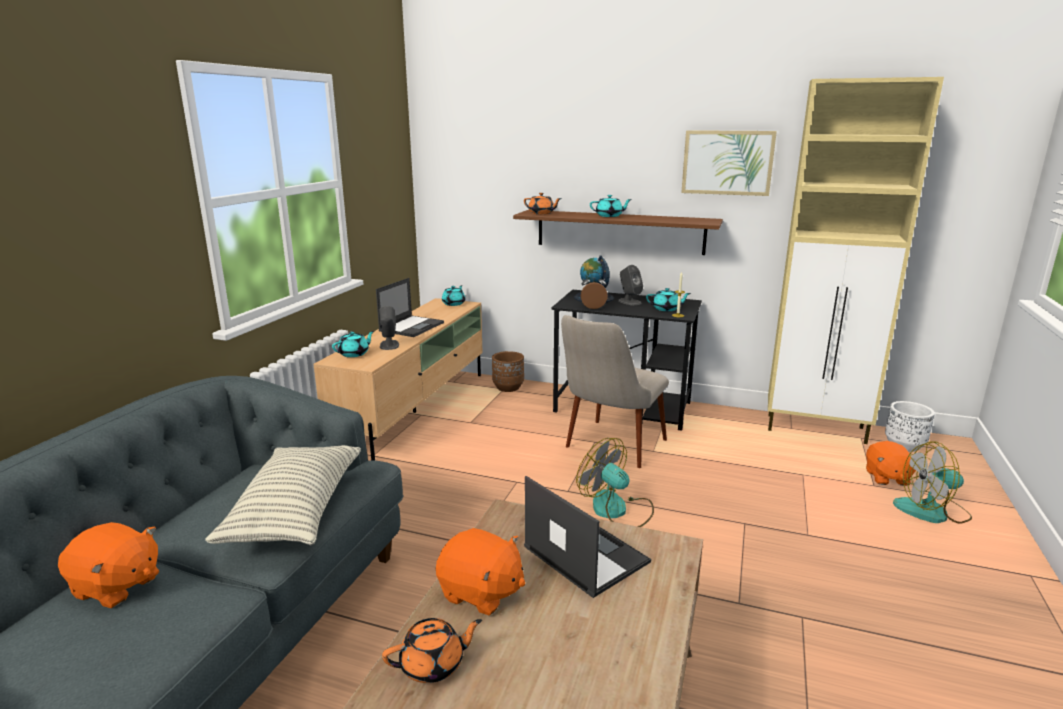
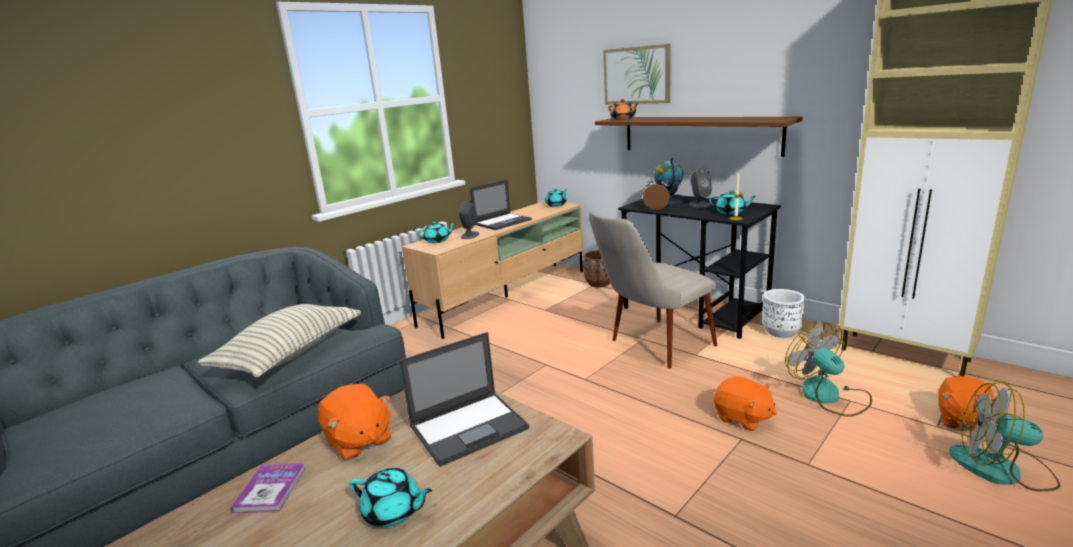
camera: 25 degrees right, 0 degrees up
orange plush toy [58,522,159,608] -> orange plush toy moved to [714,376,777,431]
orange teapot [382,618,482,683] -> book [230,463,306,513]
laptop [524,476,651,598] -> laptop turned 75 degrees clockwise [399,332,529,467]
fan [576,438,654,527] -> fan moved to [785,322,872,417]
turquoise teapot [590,195,632,217] -> turquoise teapot moved to [350,468,432,527]
picture [681,130,777,196] -> picture moved to [603,44,671,104]
white planter [885,401,935,452] -> white planter moved to [762,289,805,338]

